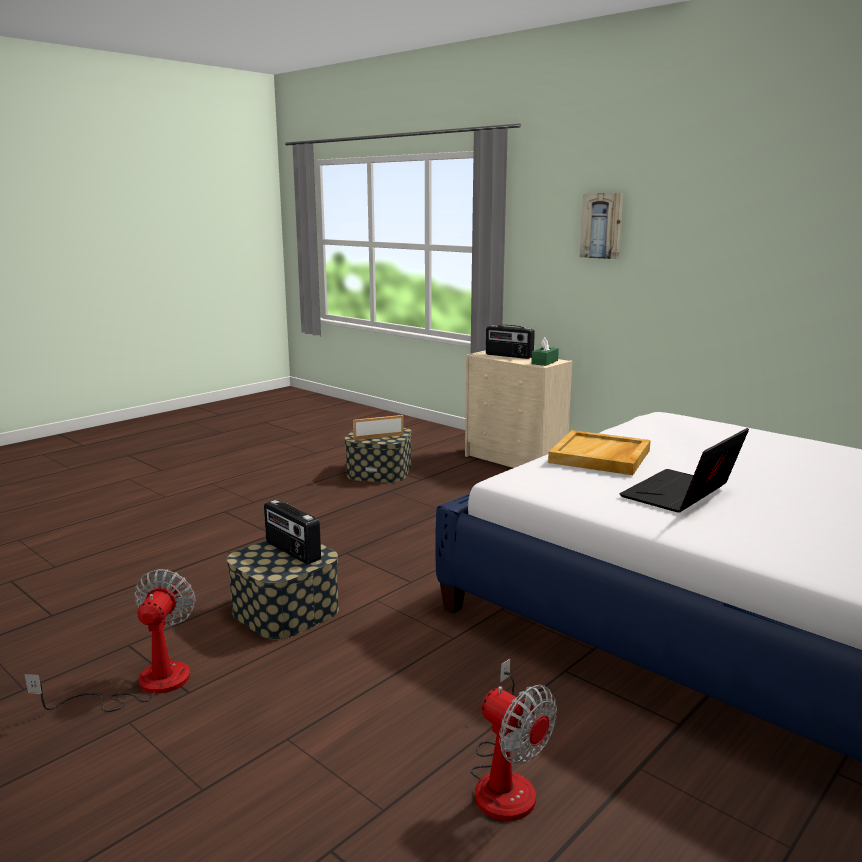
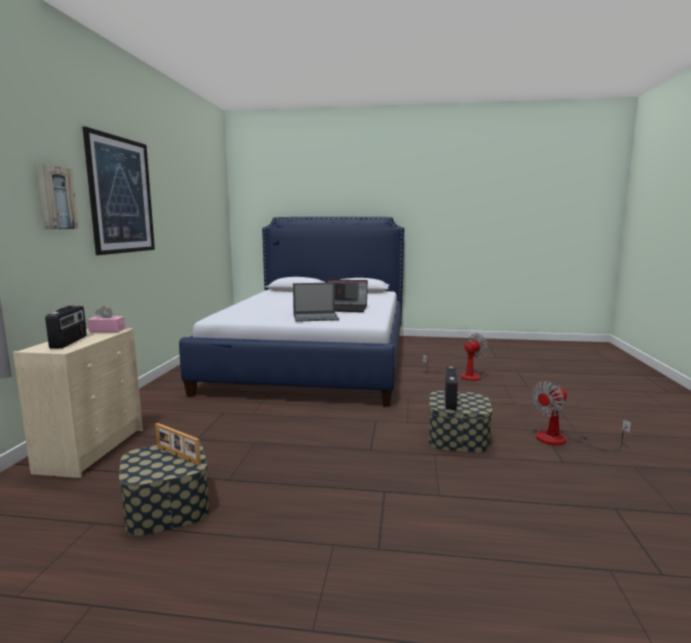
camera: 125 degrees left, 5 degrees down
fan [470,659,557,821] -> fan turned 45 degrees clockwise [423,333,488,381]
green tissue box [531,337,559,366] -> pink tissue box [87,306,125,332]
beige tray [548,430,651,475] -> laptop [293,282,339,322]
none -> picture [82,127,155,255]

